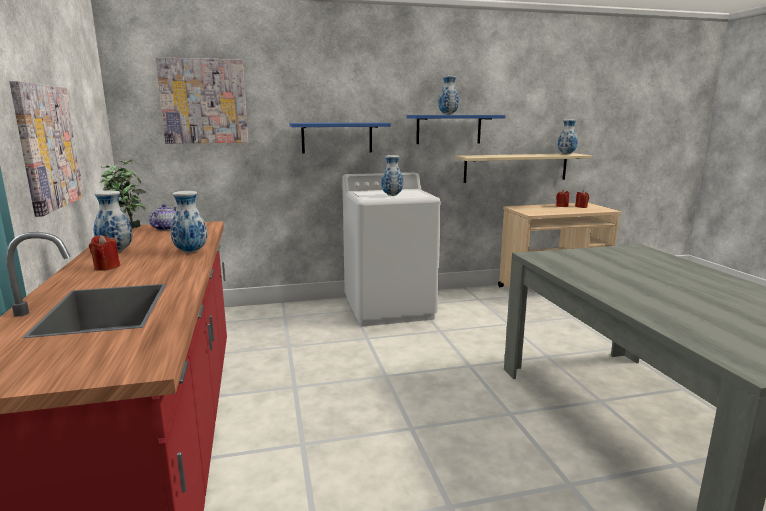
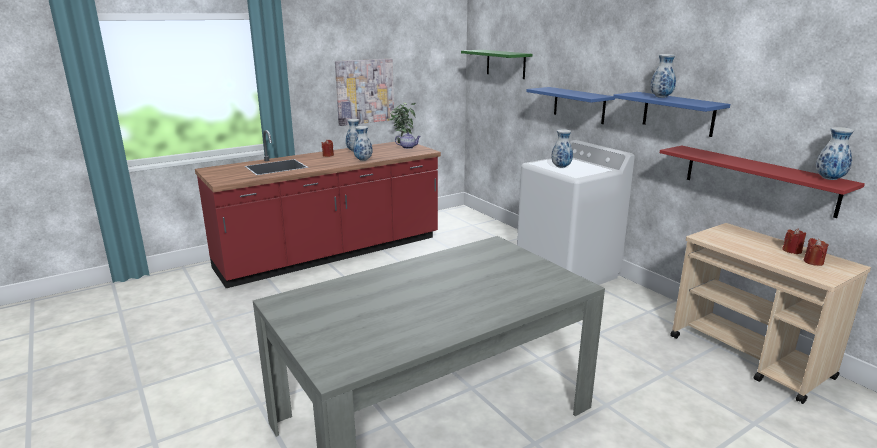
camera: 70 degrees right, 5 degrees up
picture [156,57,248,144] -> green shelf [461,50,532,79]
beige shelf [455,153,593,183] -> red shelf [660,146,865,218]

